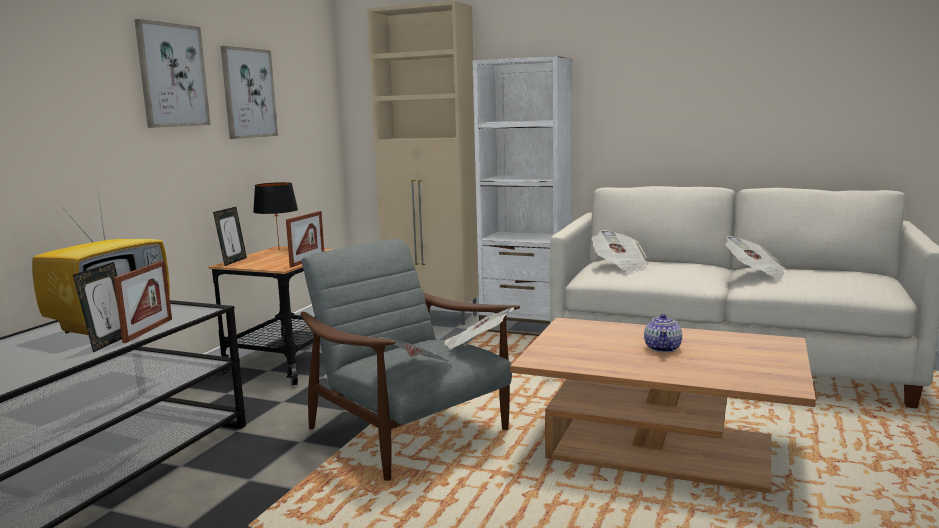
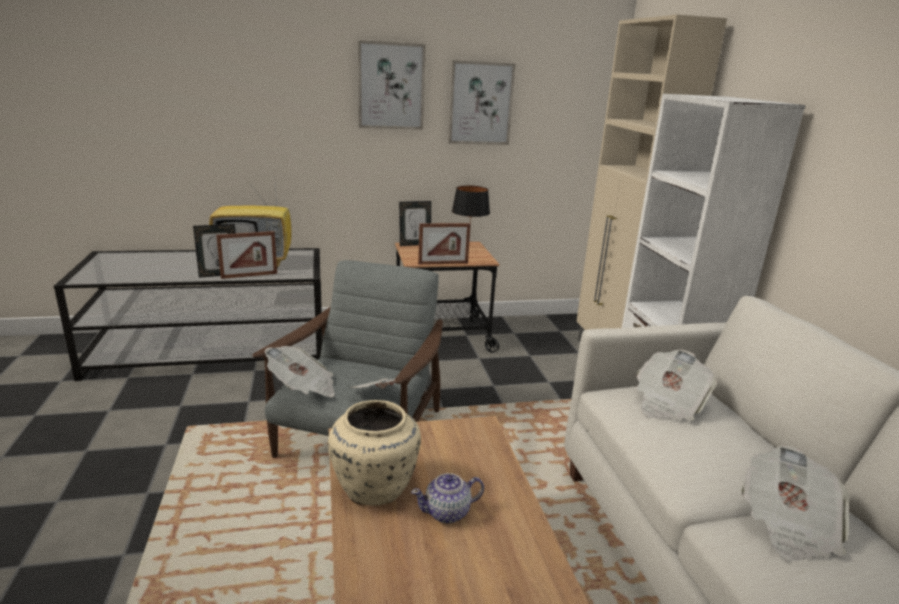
camera: 55 degrees right, 10 degrees up
none -> beige vase [328,400,421,506]

